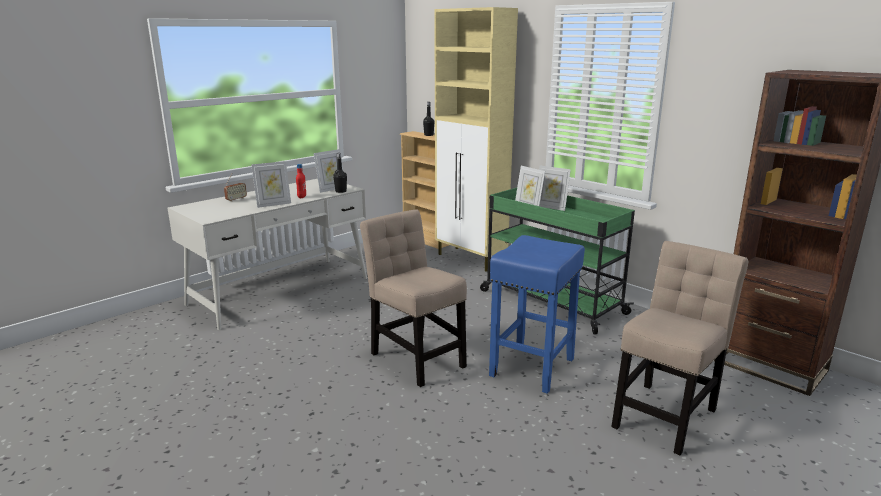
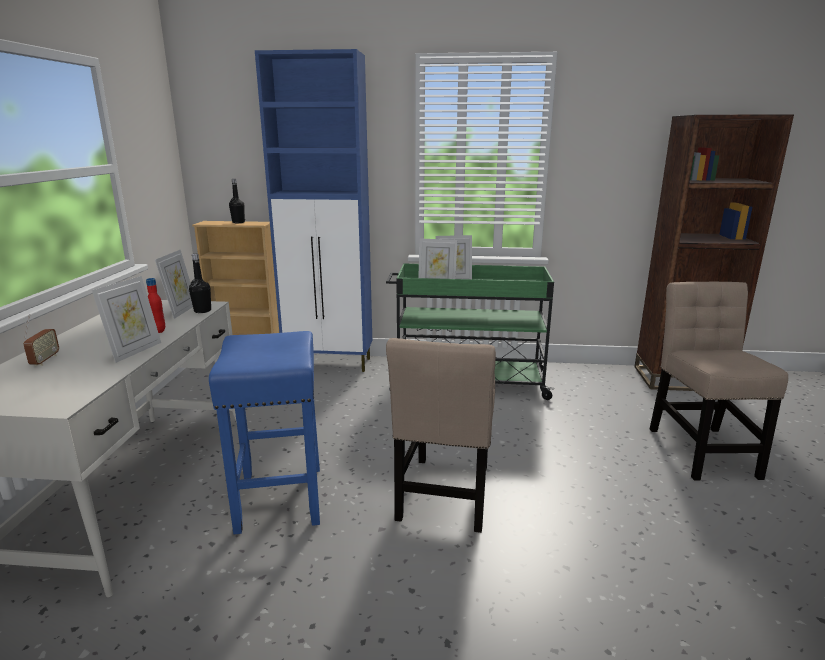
camera: 40 degrees left, 0 degrees up
beige chair [360,209,467,387] -> beige chair turned 90 degrees counterclockwise [386,338,496,533]
beige cabinet [434,7,518,272] -> blue cabinet [255,49,372,372]
blue stool [489,235,585,394] -> blue stool moved to [209,331,320,534]

